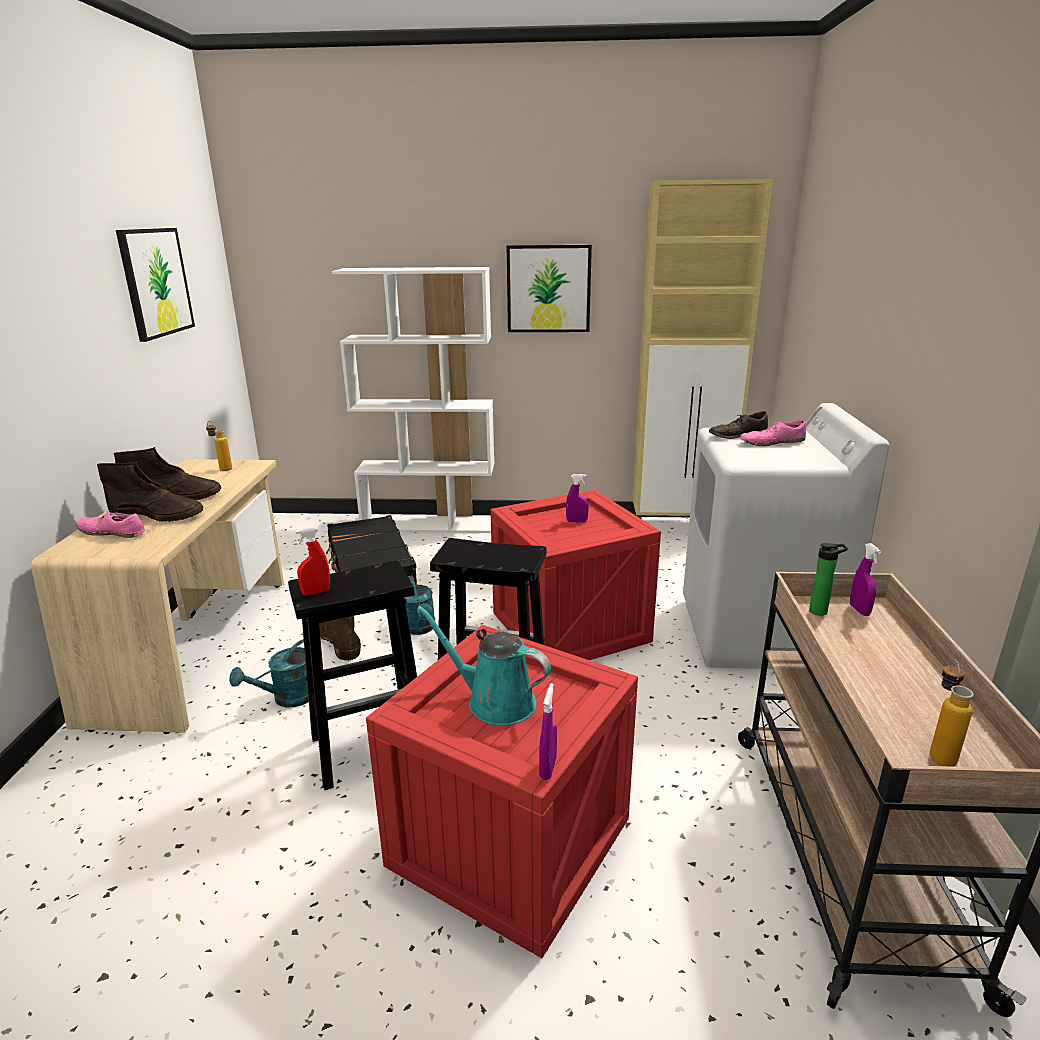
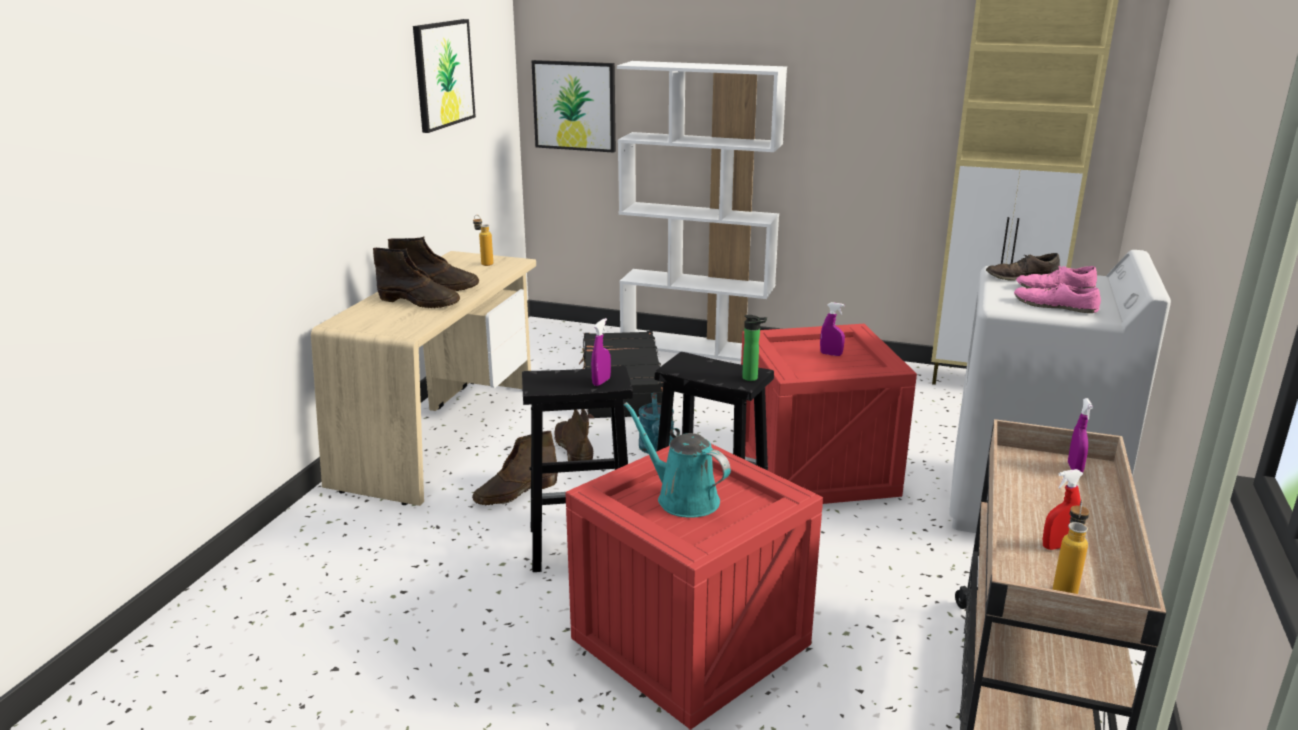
camera: 15 degrees right, 0 degrees up
pink shoe [77,510,145,538] -> pink shoe moved to [1014,282,1101,313]
turquoise watering can [229,639,309,707] -> brown boot [472,431,558,505]
red spray bottle [295,527,330,596] -> red spray bottle moved to [1043,469,1084,550]
picture [507,245,592,332] -> picture moved to [532,60,616,153]
purple spray bottle [539,683,557,780] -> purple spray bottle moved to [591,318,611,386]
bottle [809,543,848,616] -> bottle moved to [742,315,767,381]

